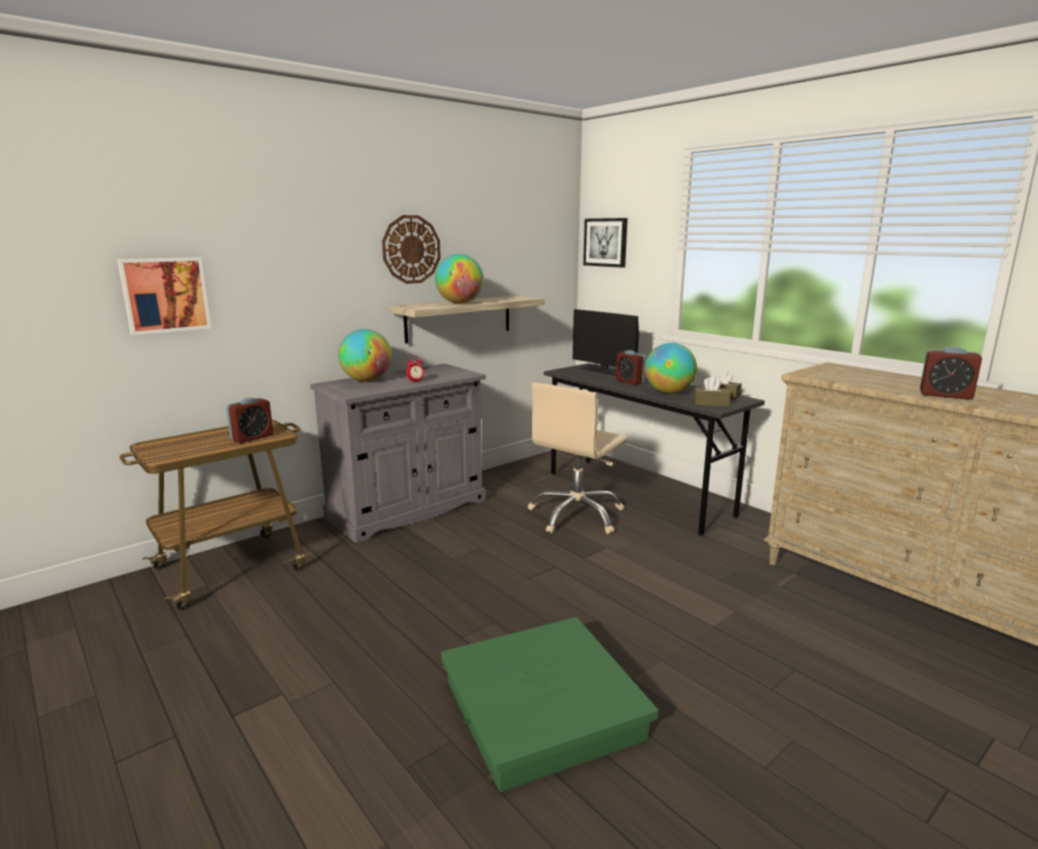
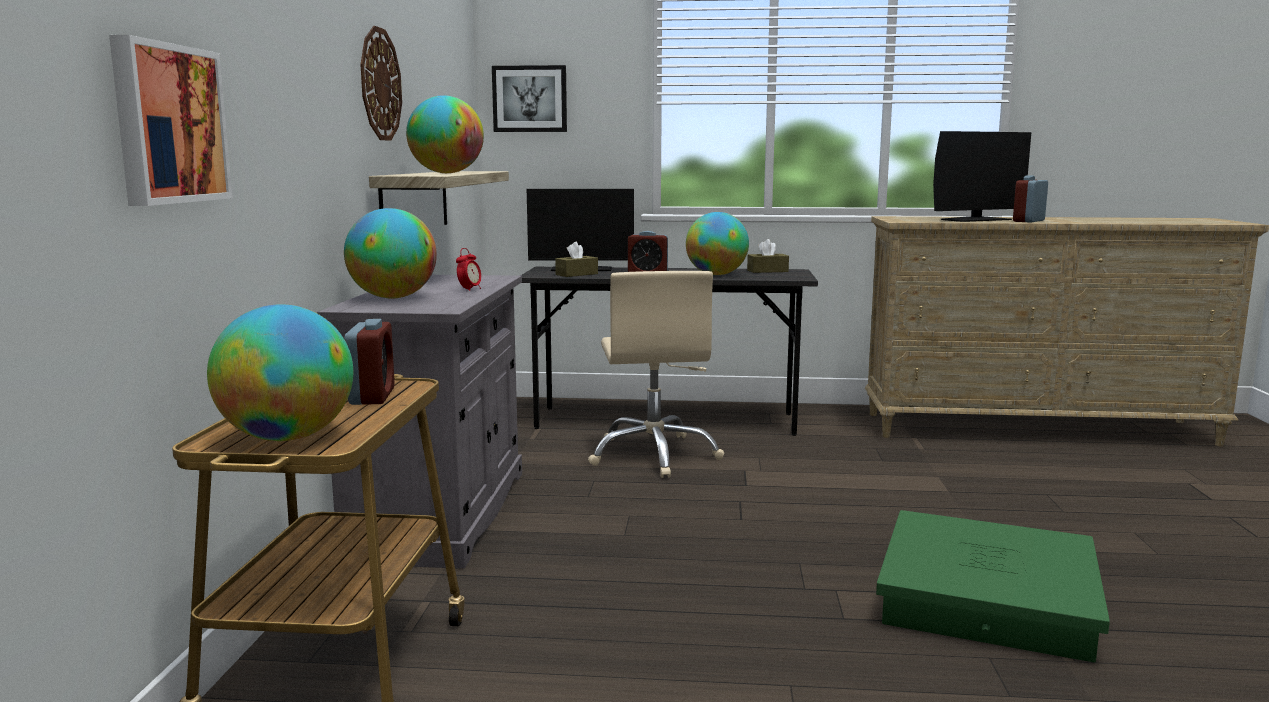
camera: 45 degrees left, 5 degrees down
brown tissue box [693,376,731,407] -> brown tissue box moved to [555,242,598,277]
alarm clock [920,347,982,400] -> alarm clock turned 150 degrees clockwise [1013,175,1048,223]
none -> globe [207,304,353,441]
none -> monitor [933,131,1031,222]

